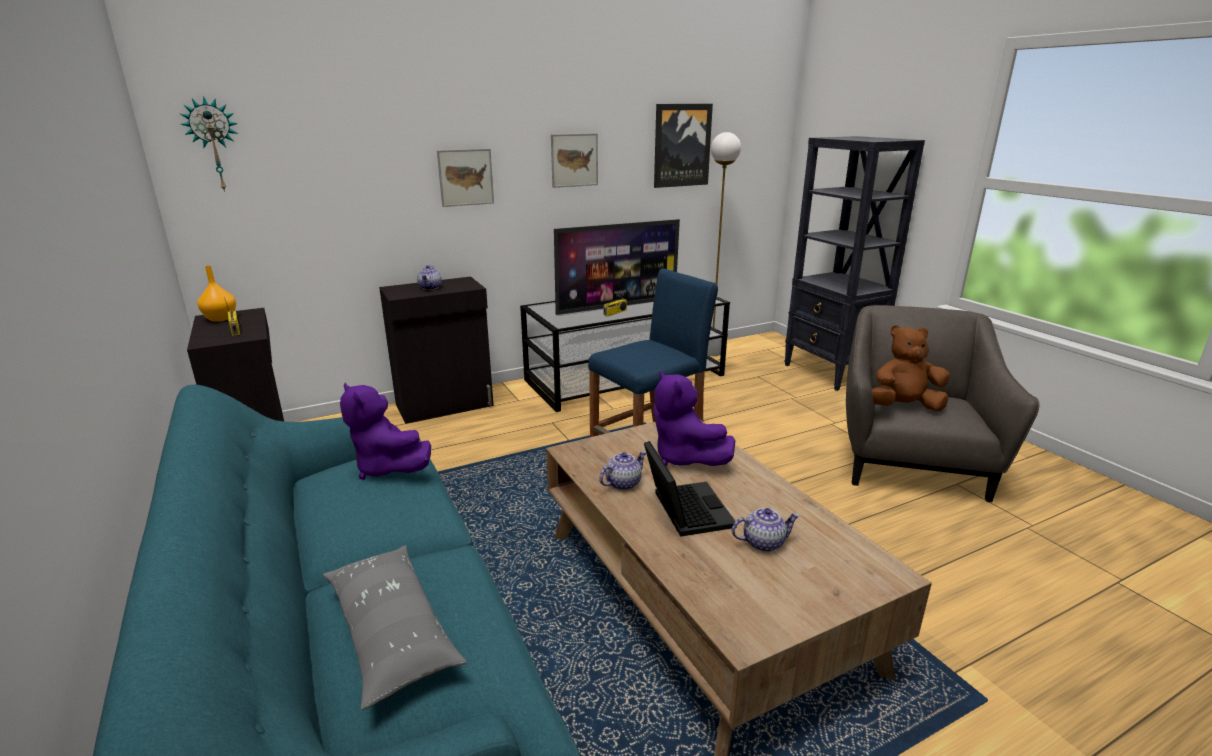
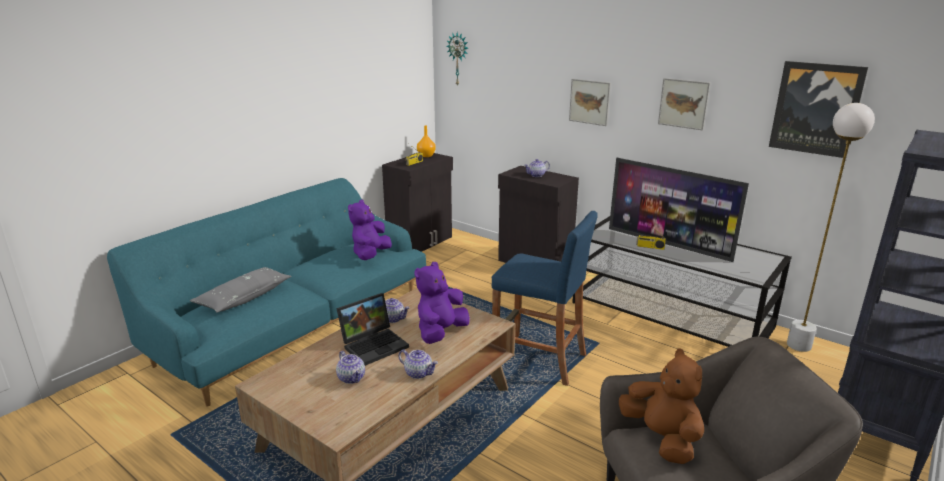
camera: 65 degrees right, 0 degrees up
none -> teapot [398,350,438,379]

